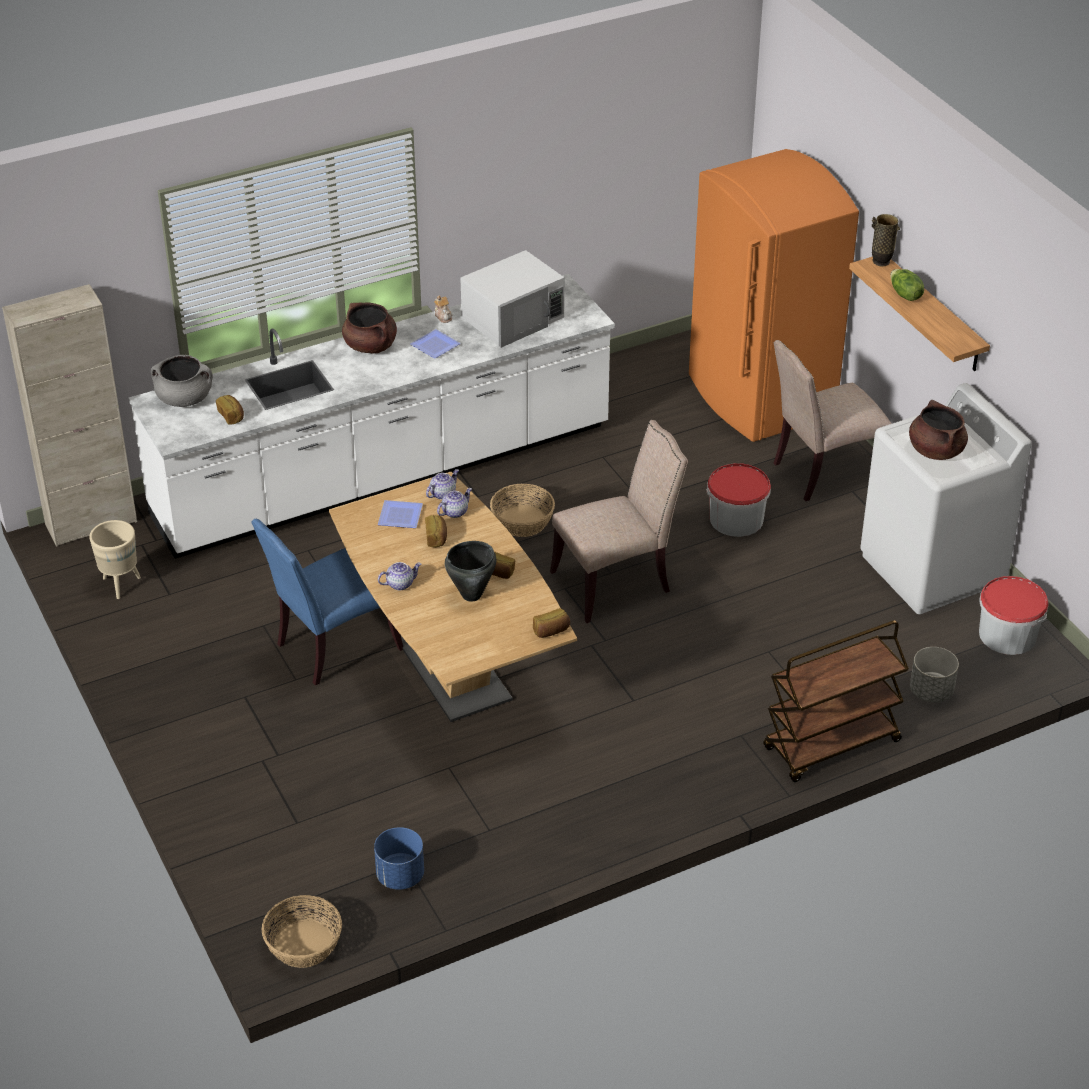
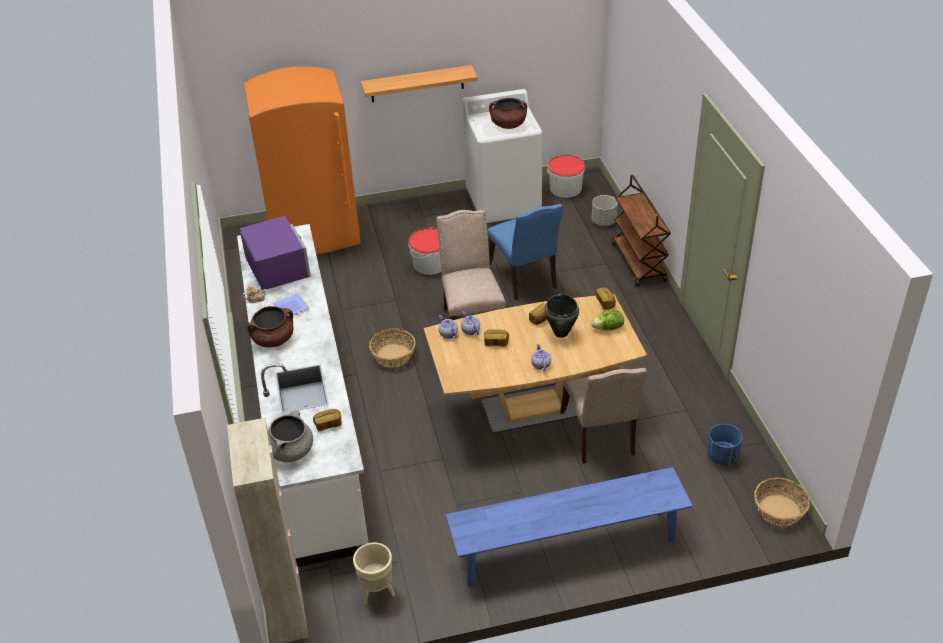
camera: 75 degrees left, 0 degrees up
blue chair [251,519,403,685] -> blue chair moved to [487,204,563,300]
plate [378,500,423,528] -> none
white microwave [460,250,564,348] -> purple microwave [240,216,311,291]
beige chair [774,340,892,501] -> beige chair moved to [560,365,647,464]
vase [872,214,900,266] -> none
lettuce [890,269,924,301] -> lettuce moved to [591,310,624,330]
none -> blue bench [446,467,693,587]

